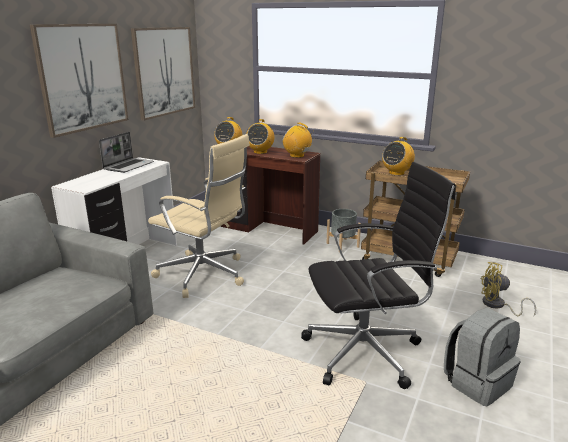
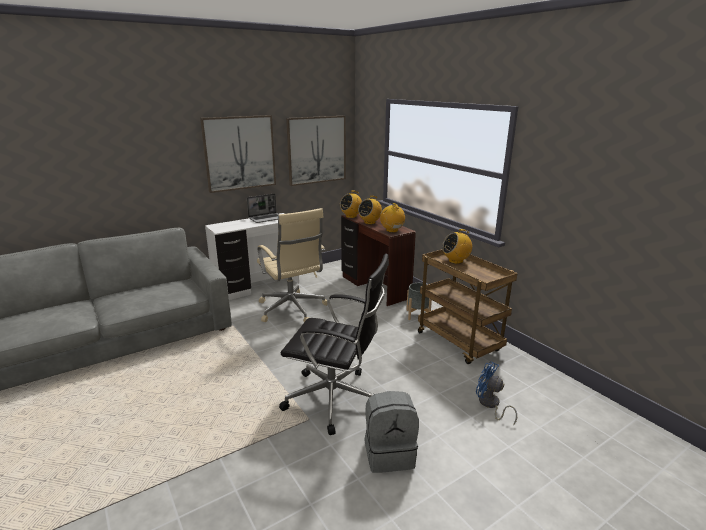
camera: 30 degrees right, 0 degrees up
yellow fan [480,262,536,316] -> blue fan [476,361,517,426]

